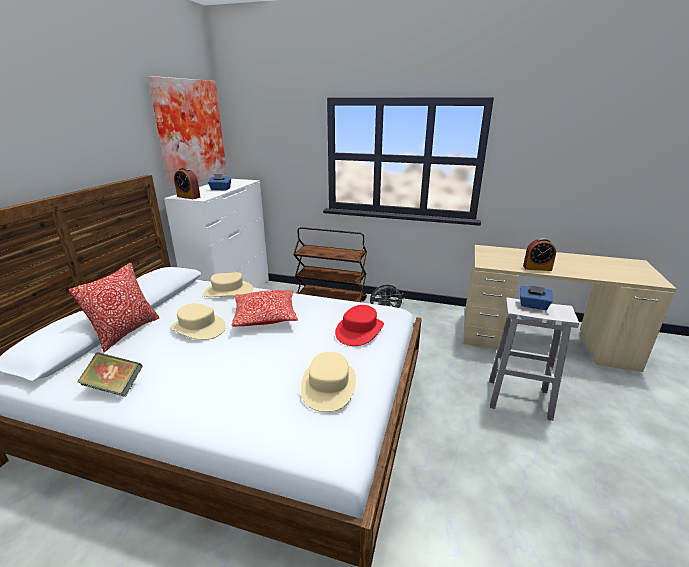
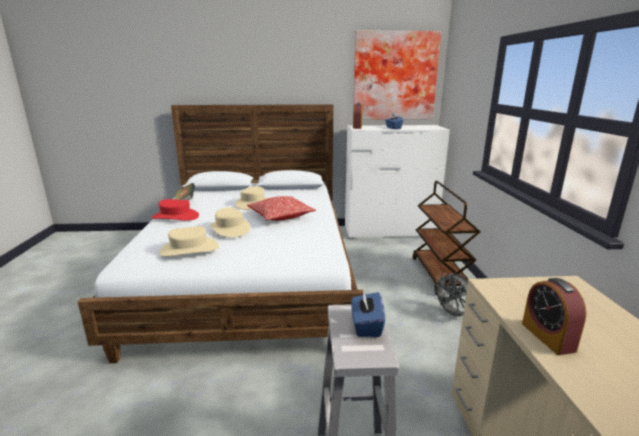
camera: 70 degrees right, 5 degrees down
pillow [69,263,159,352] -> none
beige hat [203,272,253,297] -> beige hat moved to [210,207,250,238]
red hat [335,305,384,346] -> red hat moved to [151,199,199,221]

